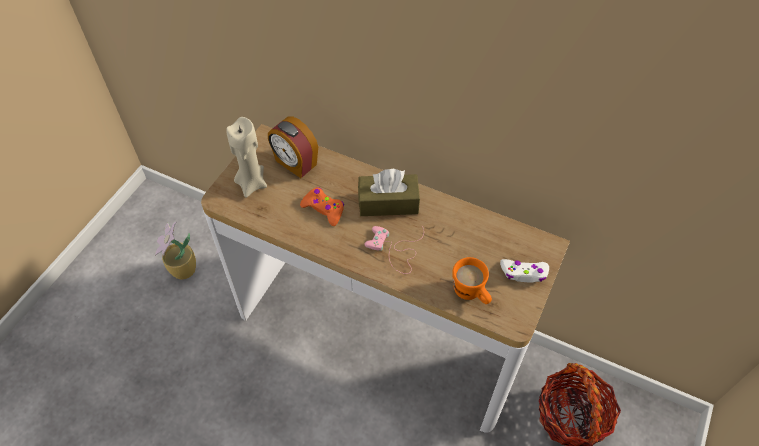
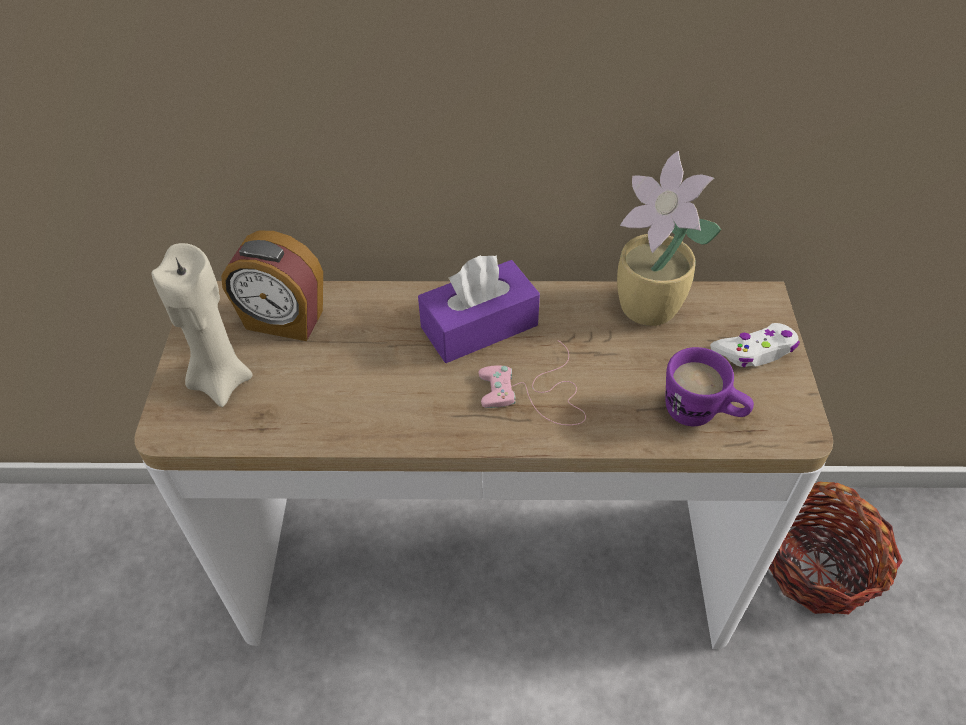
camera: 25 degrees left, 5 degrees down
potted plant [155,222,196,279] -> potted plant moved to [617,151,721,326]
orange game controller [300,187,344,226] -> none
brown tissue box [358,169,420,216] -> purple tissue box [418,255,540,363]
orange mug [452,257,492,304] -> purple mug [665,347,754,426]

